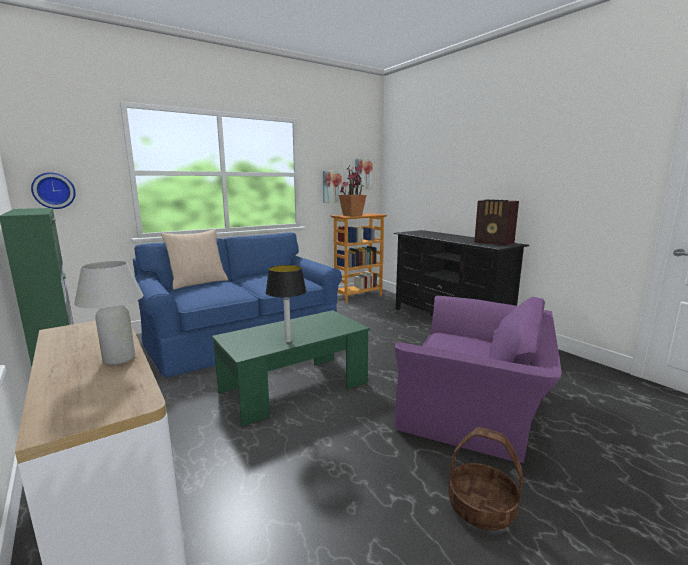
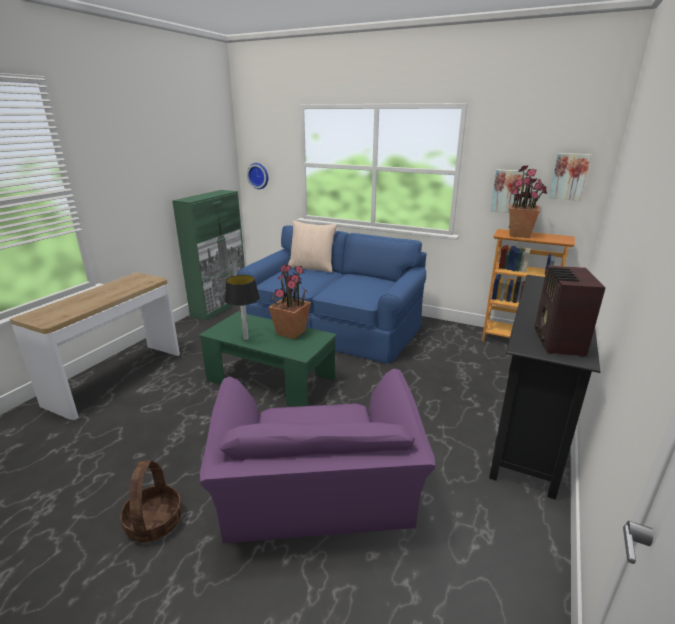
camera: 60 degrees right, 10 degrees up
white table lamp [74,261,144,365] -> none
none -> potted plant [268,264,311,339]

